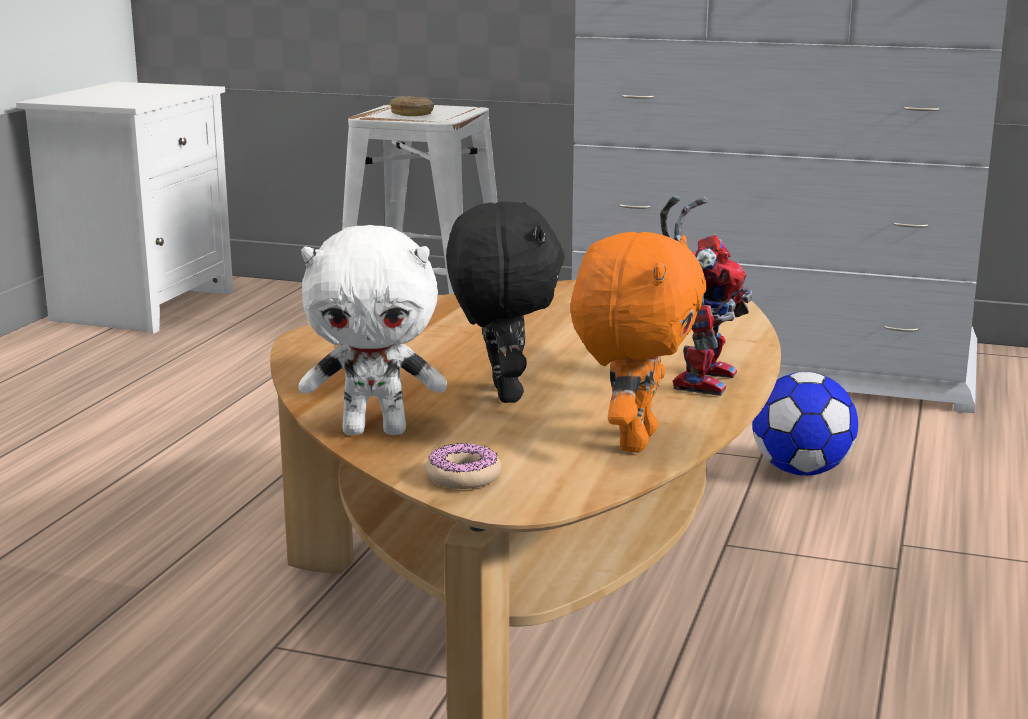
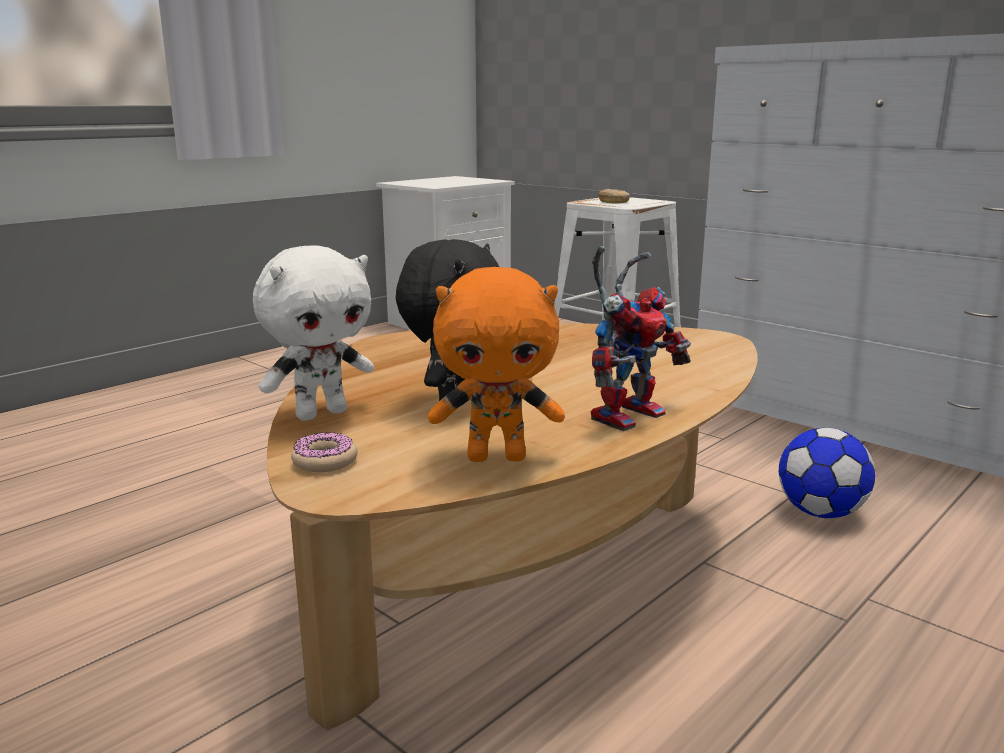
camera: 25 degrees right, 0 degrees up
white plush toy [298,225,447,435] -> white plush toy turned 60 degrees counterclockwise [253,245,374,421]
orange plush toy [570,232,707,453] -> orange plush toy turned 45 degrees clockwise [428,267,565,462]

